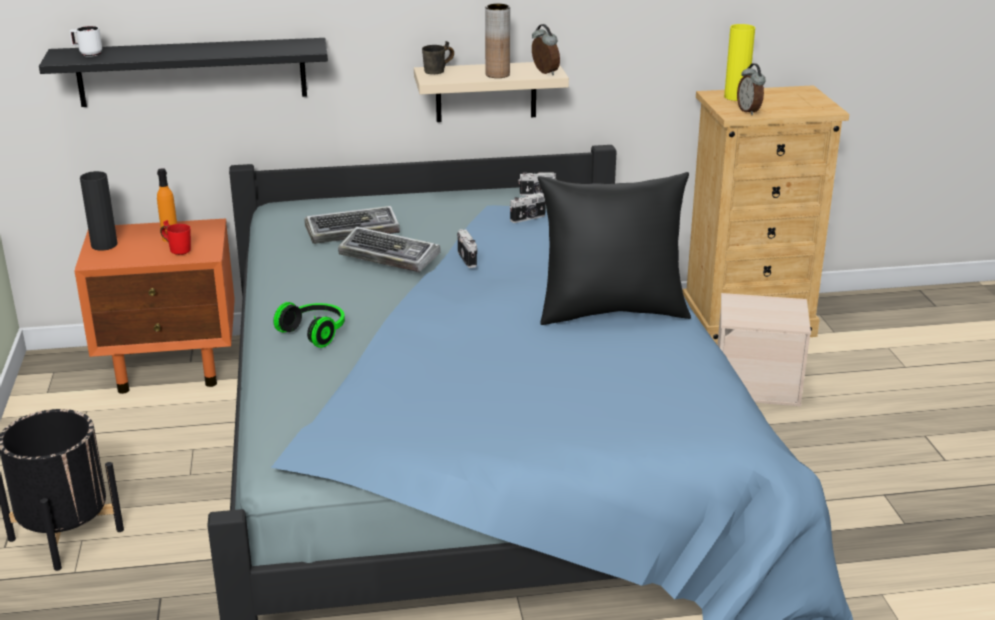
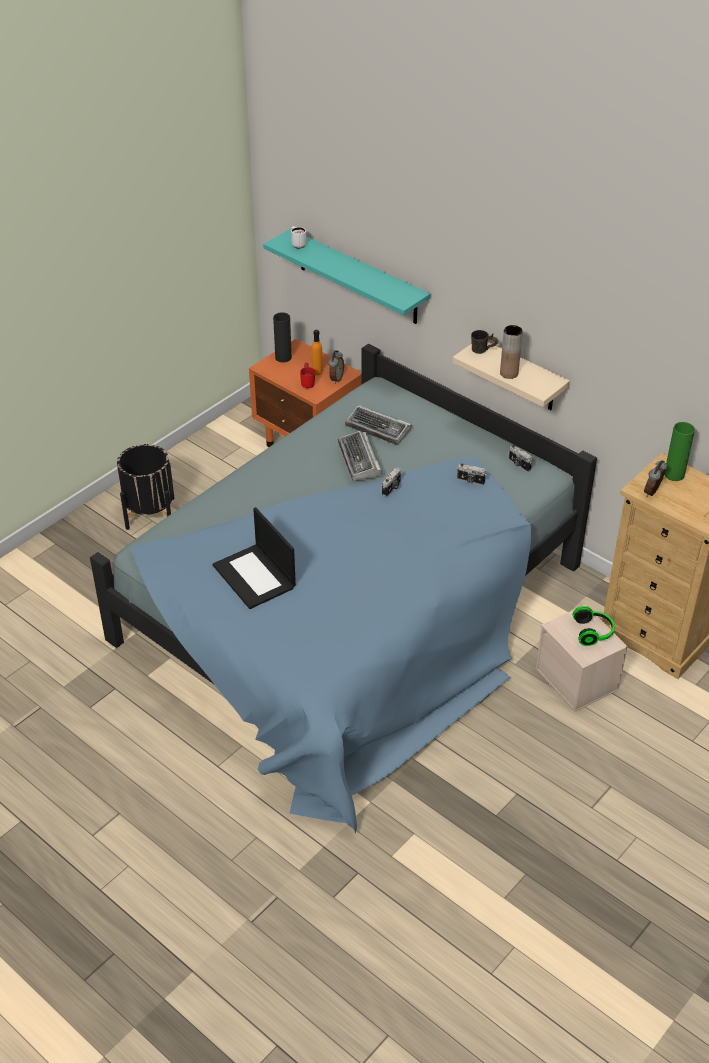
camera: 50 degrees right, 15 degrees up
black shelf [39,38,328,107] -> turquoise shelf [263,229,430,324]
headphones [274,302,345,348] -> headphones moved to [573,606,615,646]
alarm clock [532,24,560,75] -> alarm clock moved to [328,350,344,384]
black pillow [537,172,691,325] -> none
yellow vase [724,24,755,101] -> green vase [665,422,695,481]
none -> laptop [213,507,296,609]

